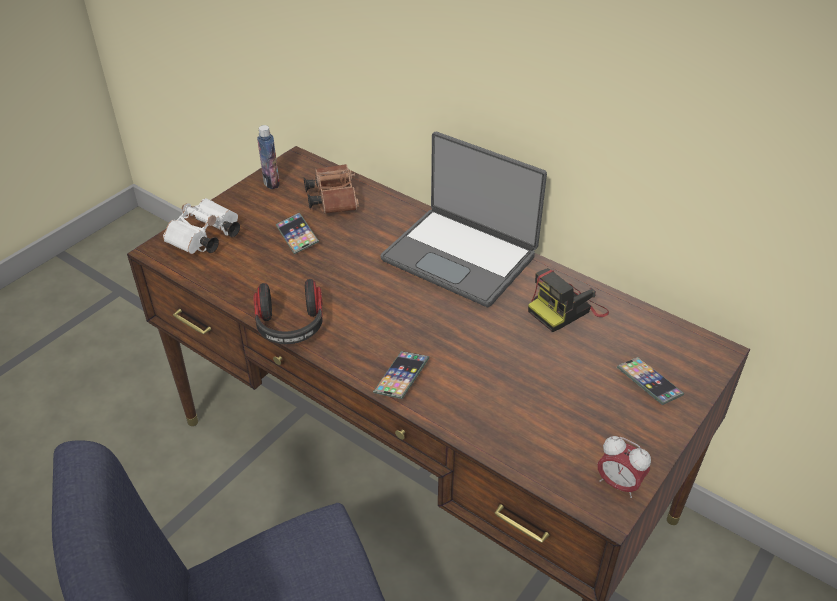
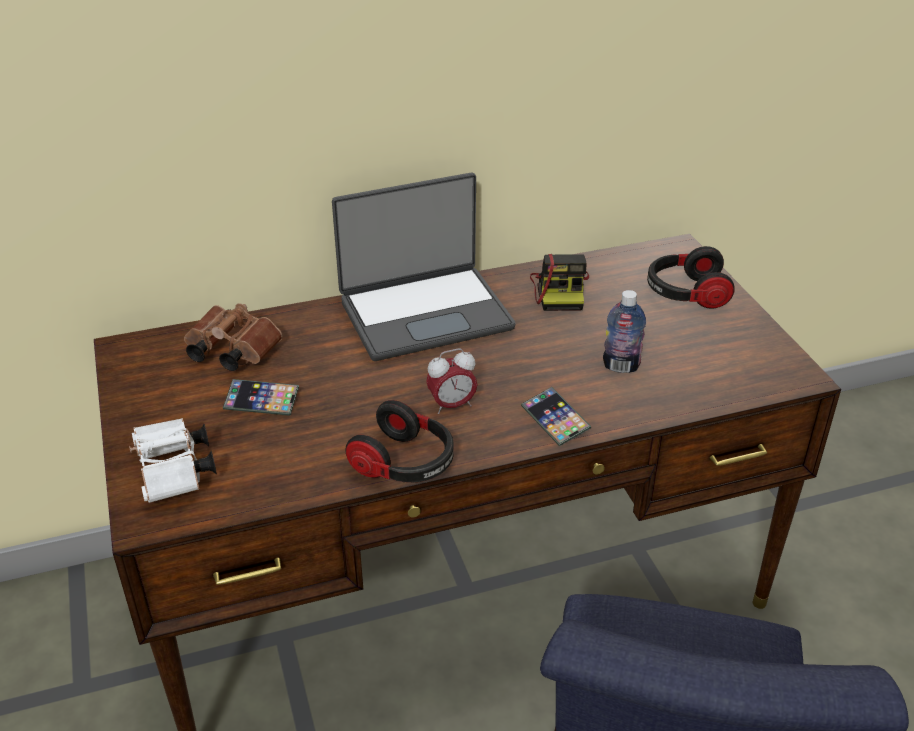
camera: 55 degrees left, 5 degrees down
bottle [257,125,280,189] -> bottle moved to [603,290,646,373]
alarm clock [598,436,651,498] -> alarm clock moved to [426,348,478,414]
phone [617,357,684,405] -> headphones [647,246,735,309]

